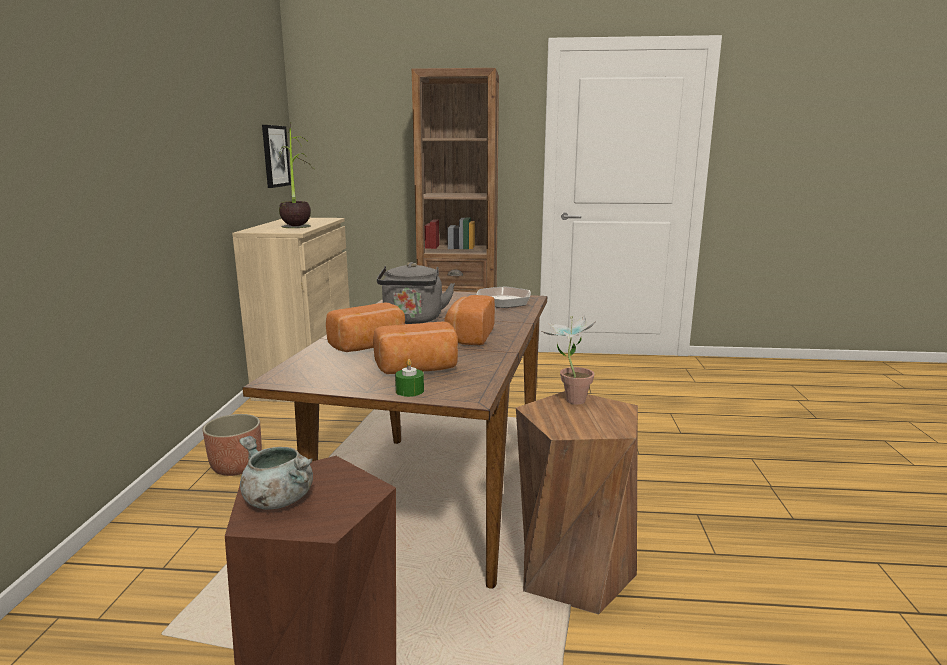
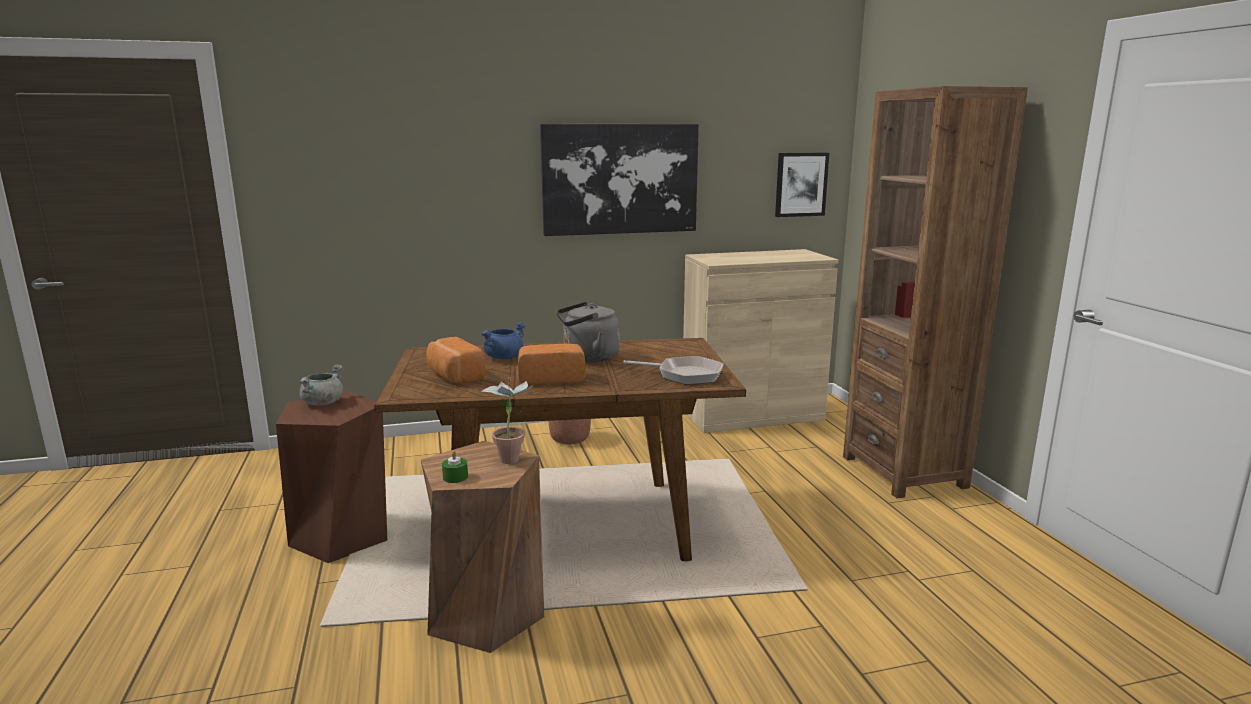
camera: 70 degrees right, 0 degrees up
potted plant [279,122,313,228] -> none
bread [326,302,405,352] -> blue cooking pot [481,322,526,359]
green candle [395,359,424,397] -> green candle moved to [442,450,468,483]
none -> picture [540,124,699,236]

